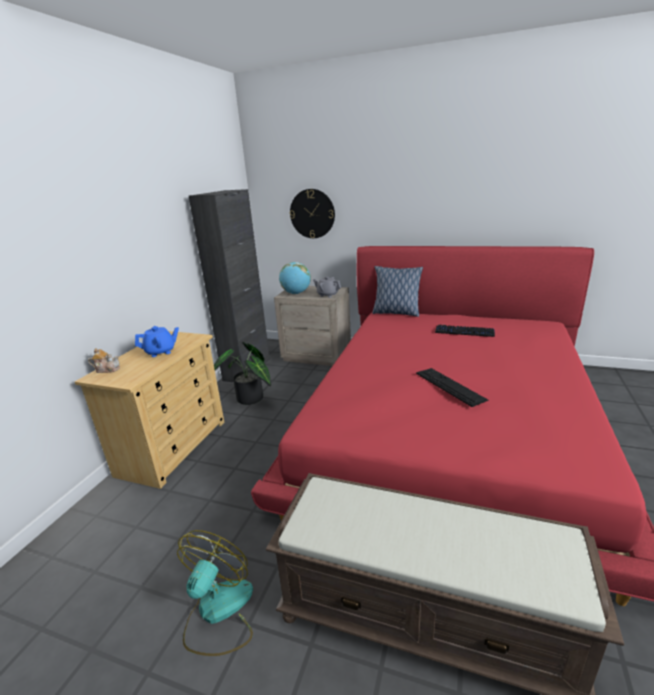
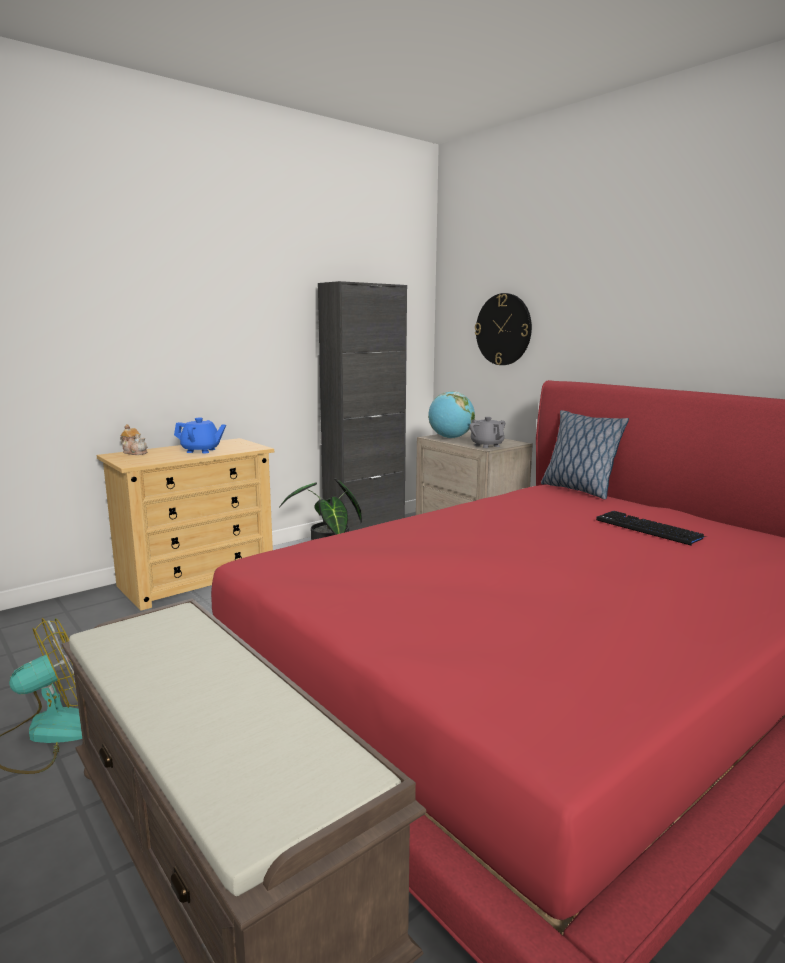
camera: 30 degrees right, 10 degrees down
keyboard [416,368,489,407] -> none

